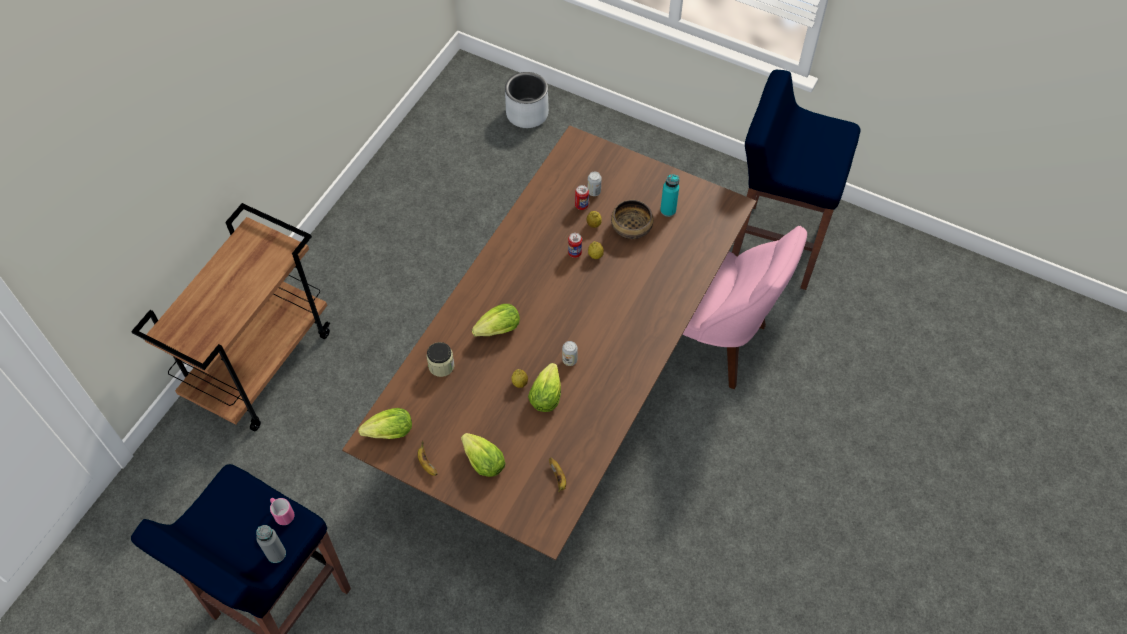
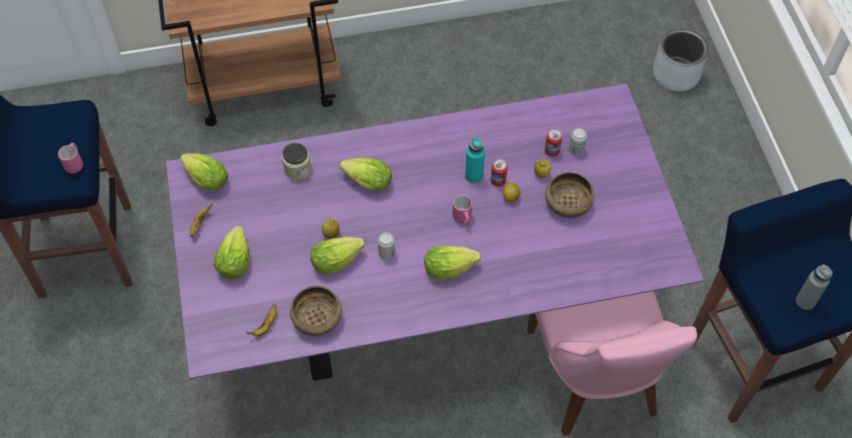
camera: 50 degrees right, 0 degrees up
grey bottle [256,525,286,563] -> grey bottle moved to [796,264,833,310]
brown dining table [342,125,757,560] -> purple dining table [166,84,704,381]
turquoise bottle [660,174,679,217] -> turquoise bottle moved to [465,137,485,184]
none -> bowl [290,286,342,336]
none -> lettuce [424,246,481,280]
none -> pink mug [453,195,473,226]

